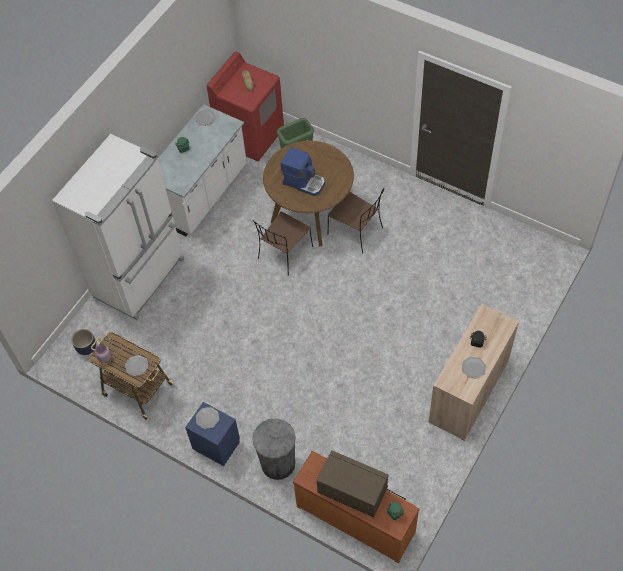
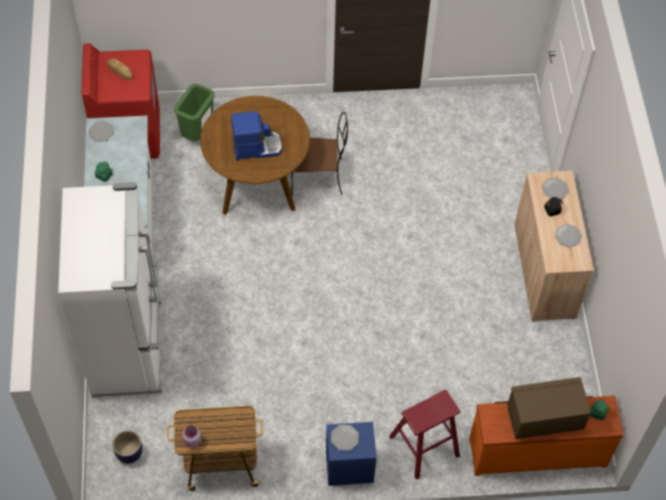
camera: 40 degrees left, 0 degrees up
plate [125,355,149,376] -> plate moved to [542,178,569,199]
grey trash can [252,418,296,480] -> red stool [389,390,461,480]
brown chair [253,211,313,276] -> none

